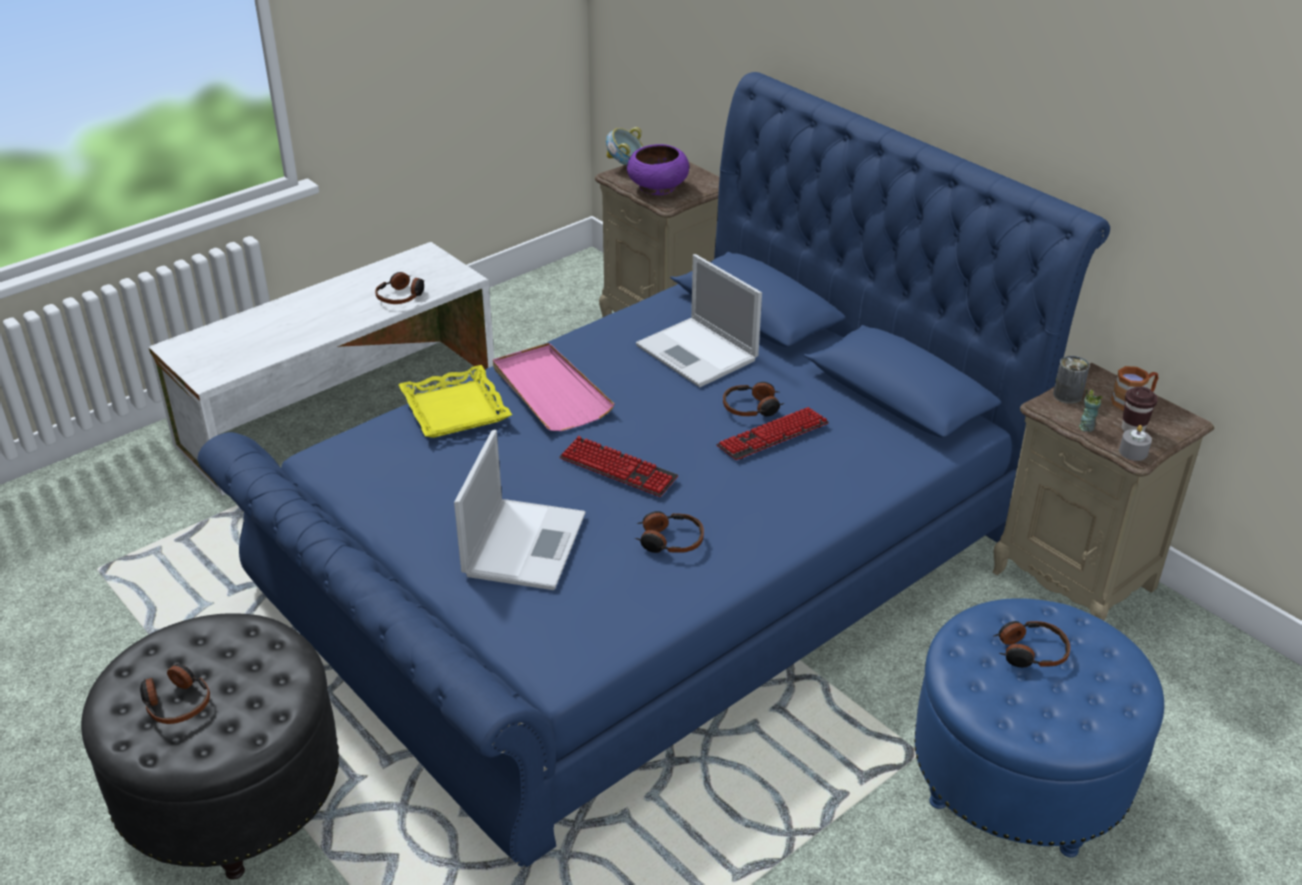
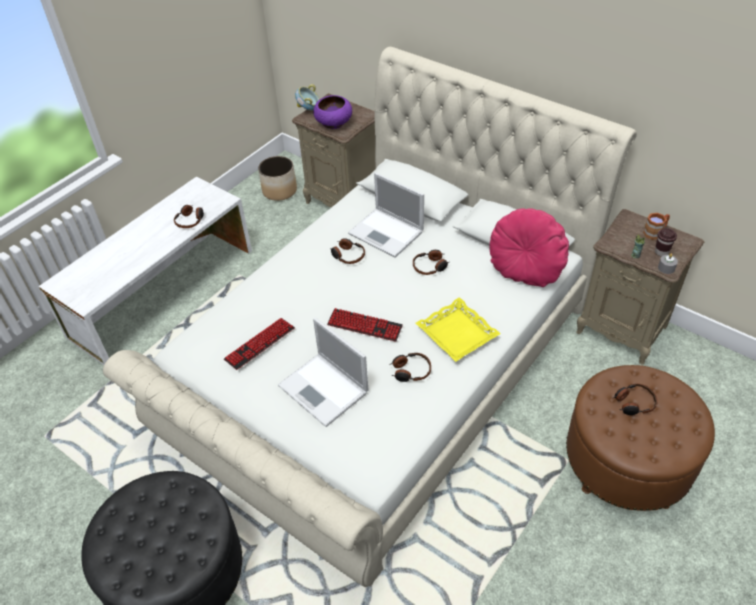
camera: 10 degrees left, 10 degrees up
headphones [140,664,210,724] -> headphones moved to [330,238,365,264]
blue bed [197,72,1110,867] -> beige bed [103,47,637,587]
yellow tray [398,365,512,438] -> yellow tray moved to [416,297,501,362]
laptop [454,430,586,590] -> laptop turned 135 degrees clockwise [278,318,368,427]
pink tray [493,343,614,431] -> none
keyboard [716,407,829,460] -> keyboard moved to [224,318,295,370]
blue ottoman [914,598,1164,857] -> brown ottoman [566,365,715,511]
can [1053,356,1090,404] -> none
none -> planter [258,156,297,201]
none -> pink pillow [489,208,569,287]

